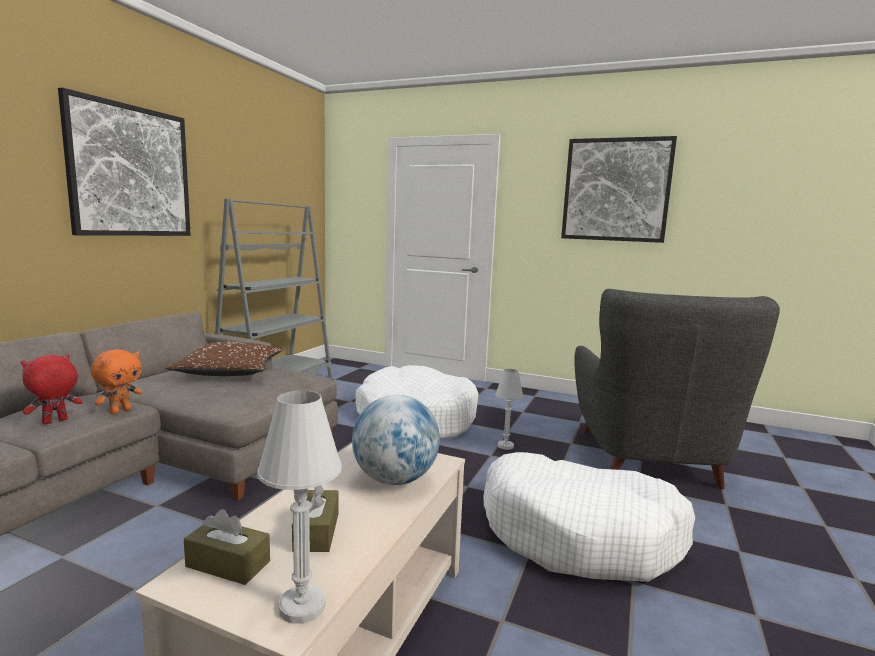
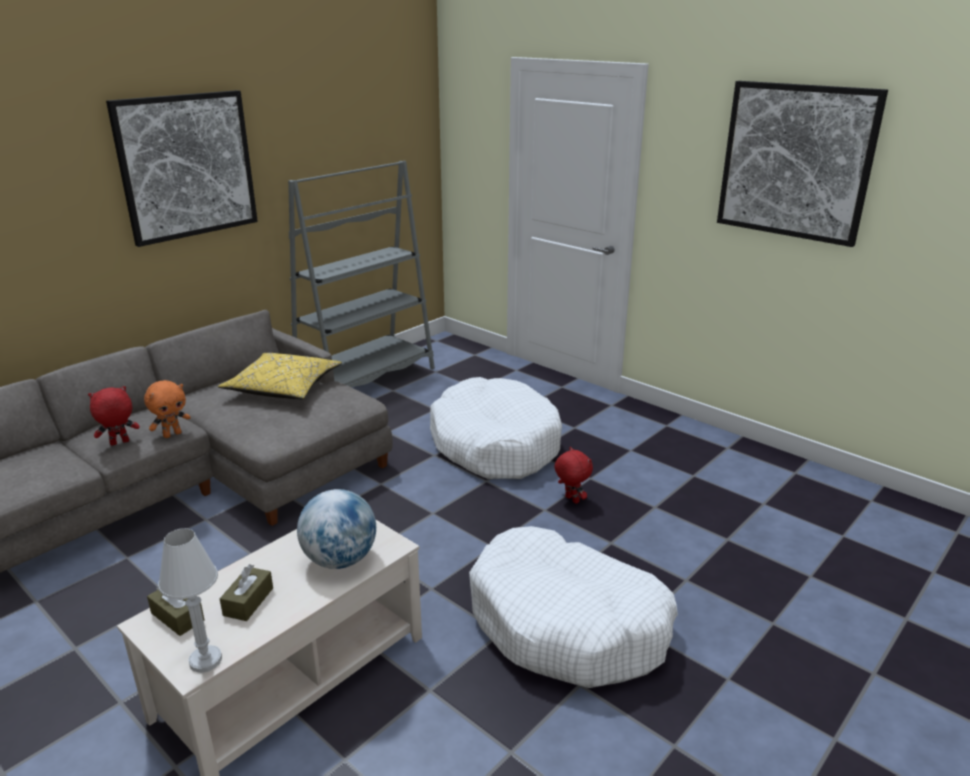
camera: 20 degrees right, 15 degrees up
brown pillow [165,342,283,376] -> yellow pillow [218,353,342,399]
white table lamp [495,369,524,450] -> red plush toy [554,447,593,504]
grey armchair [574,289,780,489] -> none

